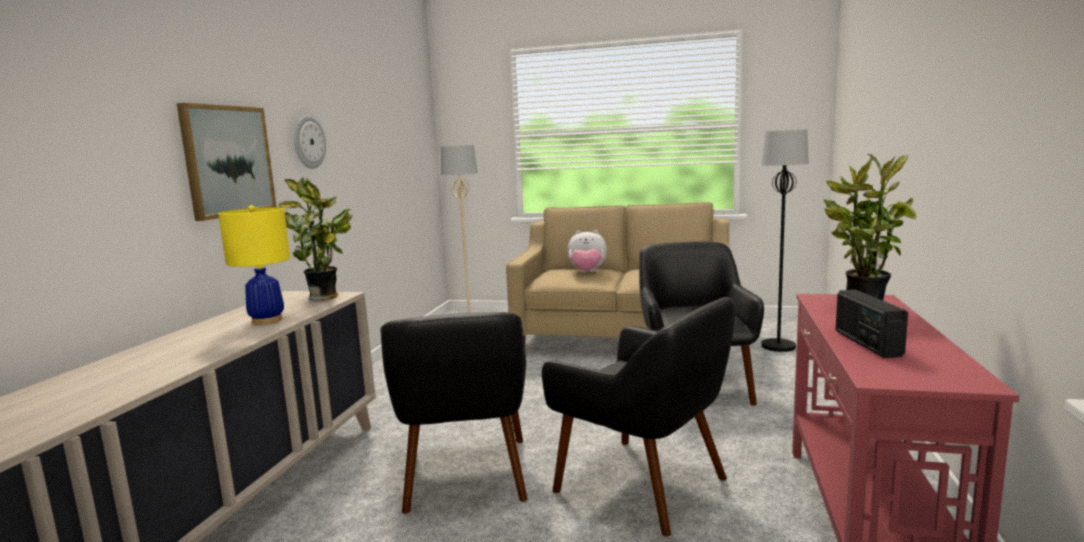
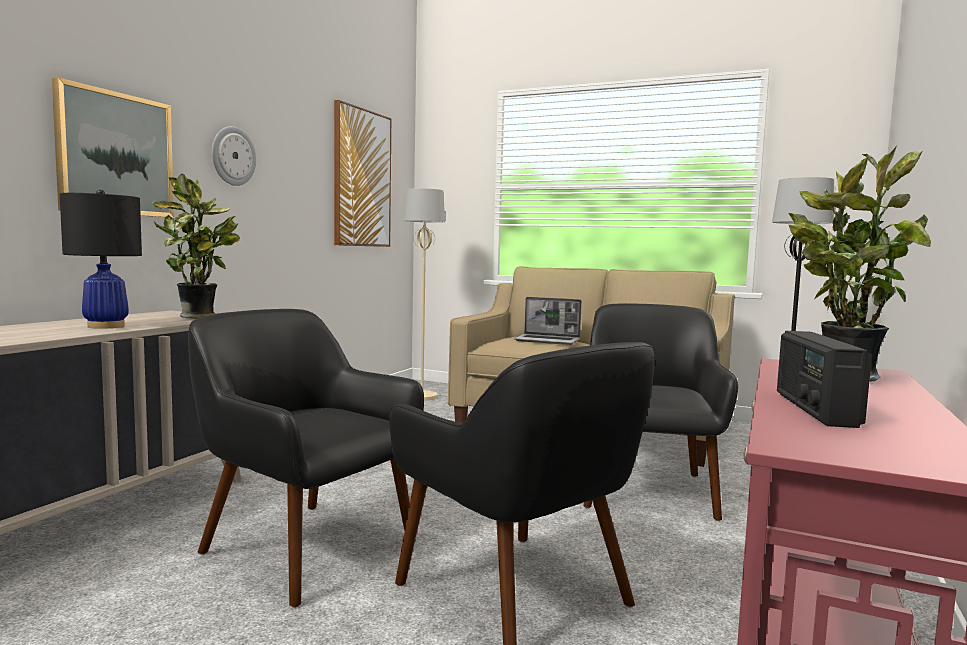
camera: 10 degrees right, 5 degrees down
yellow table lamp [218,205,290,325] -> black table lamp [60,190,142,329]
black armchair [380,312,527,514] -> black armchair turned 120 degrees clockwise [188,309,424,608]
plush toy [568,230,607,272] -> laptop [514,297,582,345]
none -> picture [334,100,391,247]

